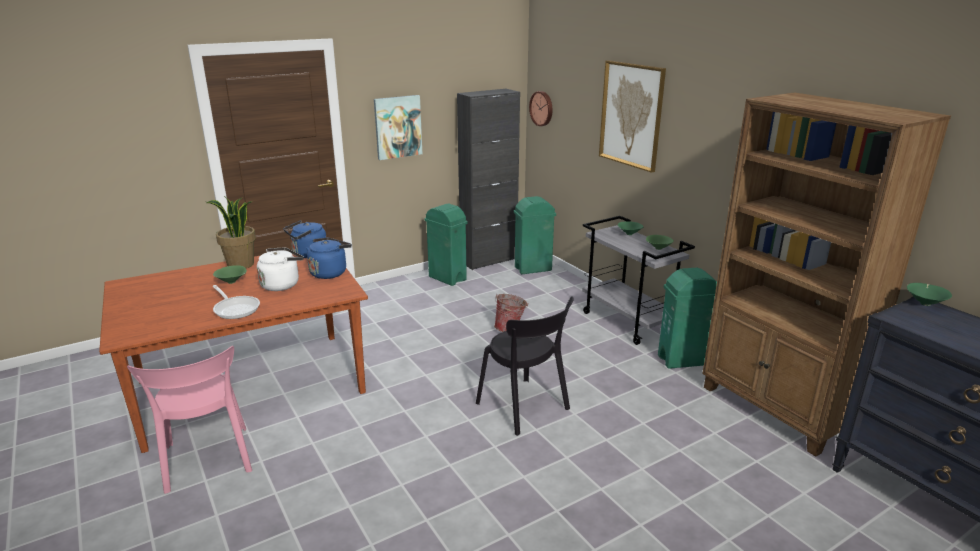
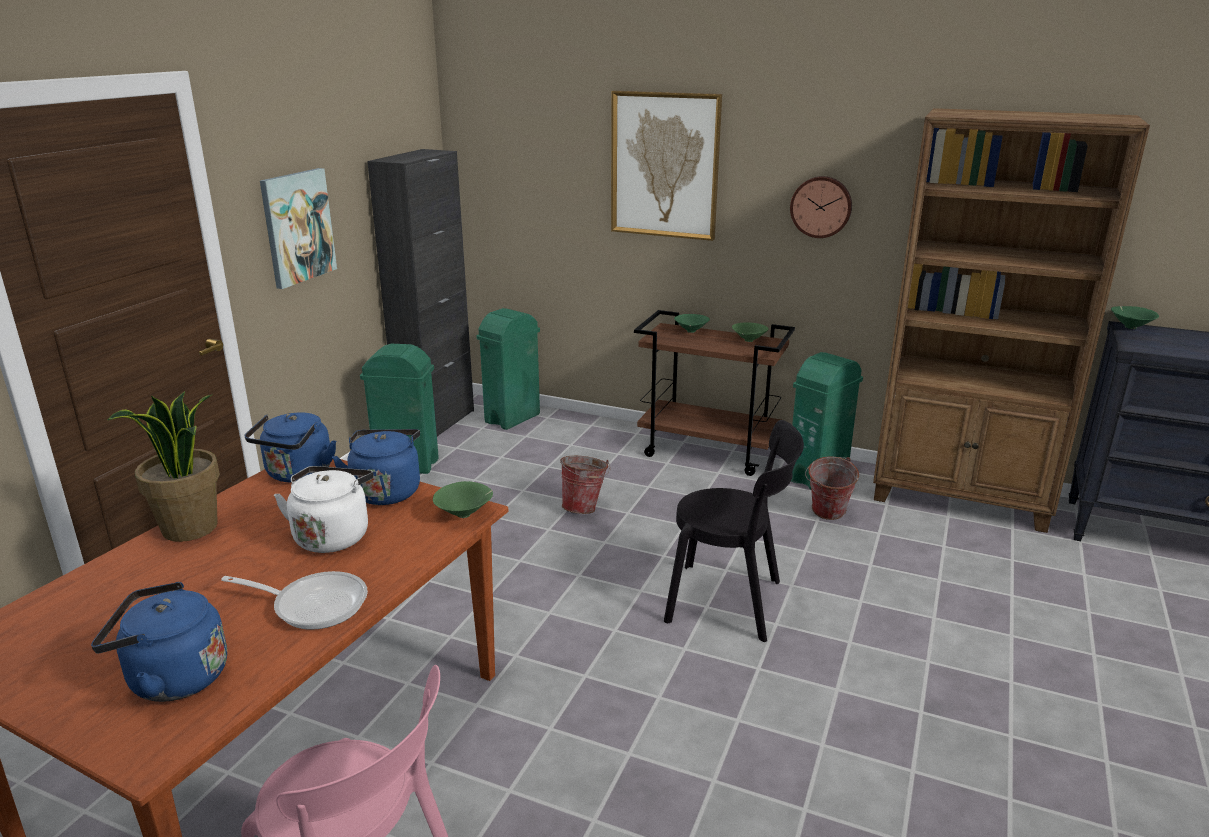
camera: 35 degrees left, 0 degrees up
green bowl [213,265,247,284] -> green bowl moved to [433,481,493,518]
wall clock [529,91,553,126] -> wall clock moved to [790,176,852,238]
grey cart [582,216,695,345] -> brown cart [634,310,795,476]
none -> blue kettle [91,582,227,702]
none -> bucket [805,456,859,520]

